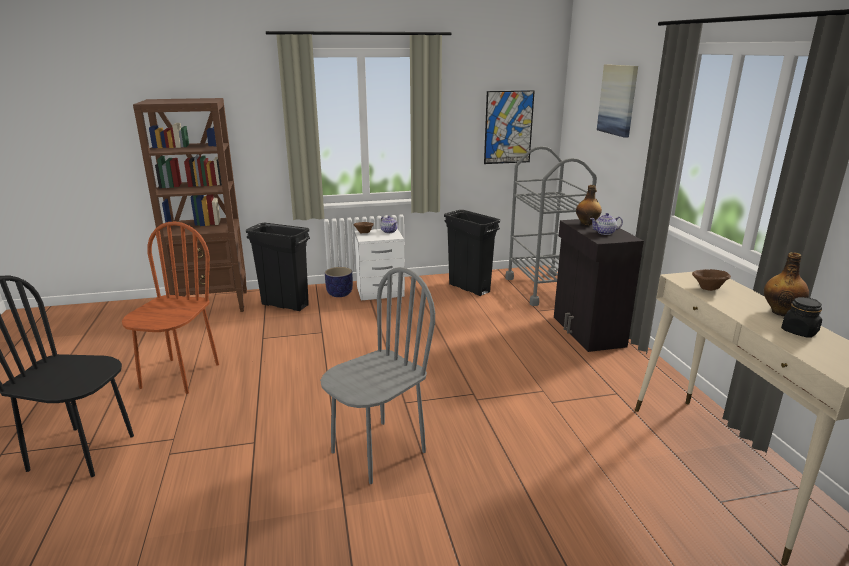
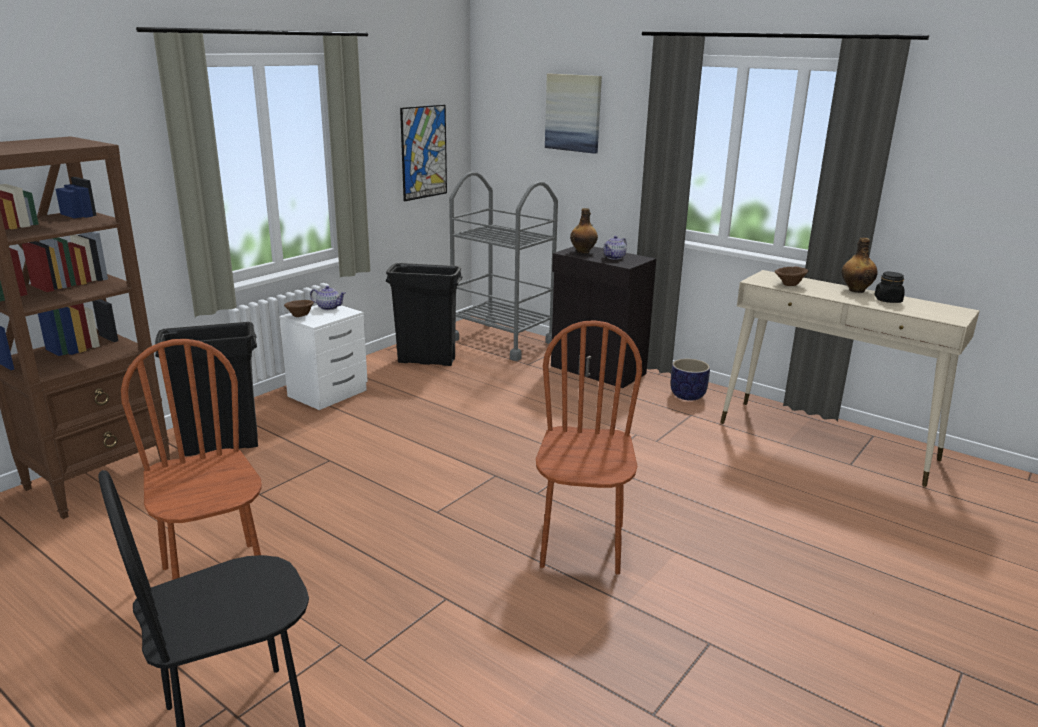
camera: 40 degrees left, 0 degrees up
grey chair [320,267,435,484] -> brown chair [536,320,642,575]
planter [325,267,353,297] -> planter moved to [671,358,710,401]

